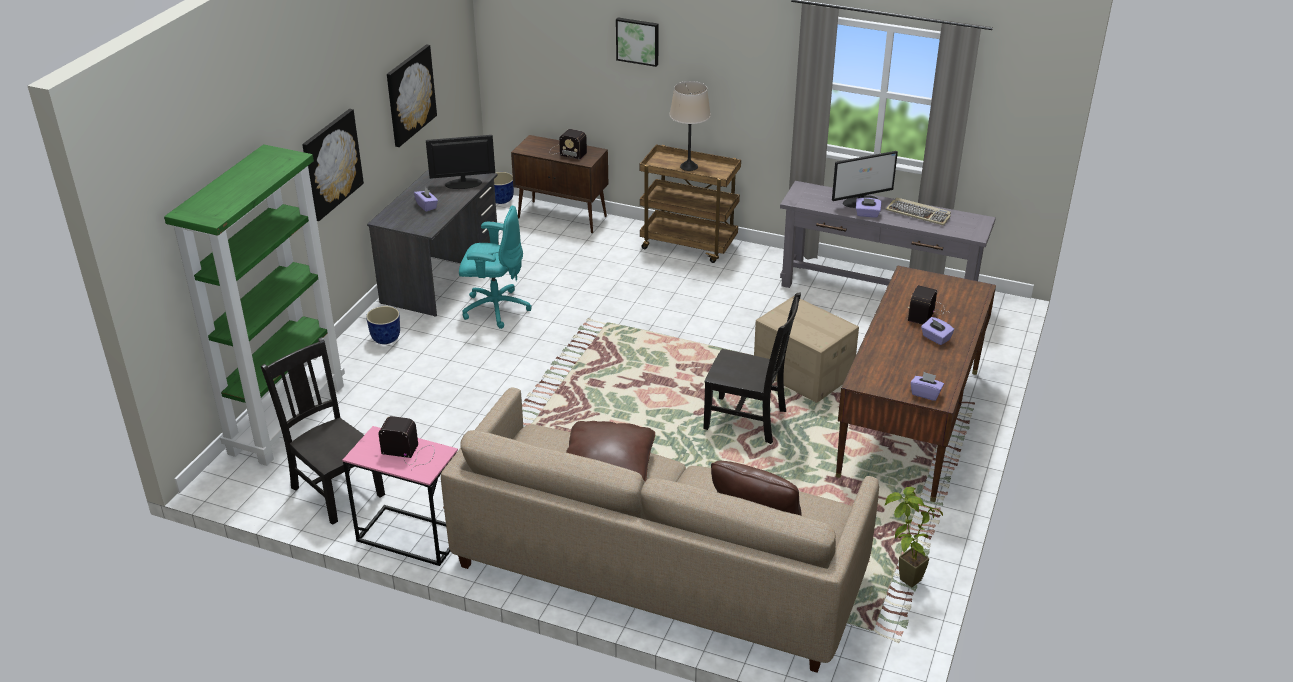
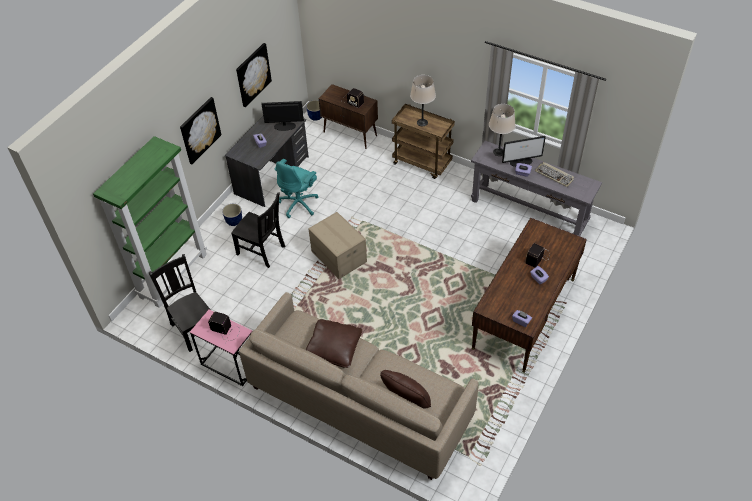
camera: 10 degrees right, 15 degrees up
turquoise office chair [459,205,532,329] -> turquoise office chair turned 105 degrees clockwise [275,159,318,218]
picture [616,18,659,67] -> none
black chair [703,292,801,444] -> black chair moved to [231,193,285,268]
cardboard box [754,296,859,403] -> cardboard box moved to [308,212,367,279]
potted plant [885,487,943,587] -> none
none -> beige table lamp [489,104,516,156]

